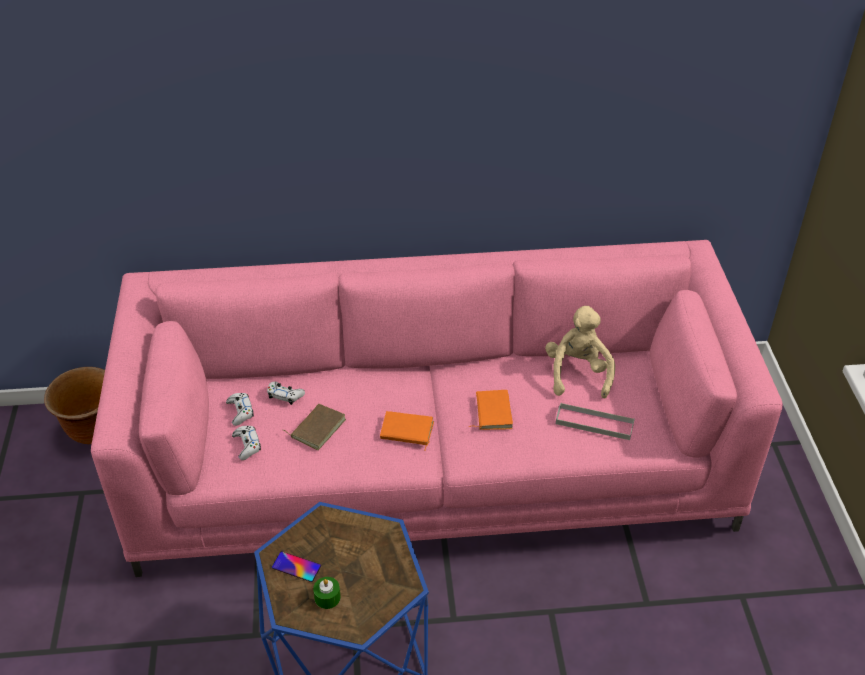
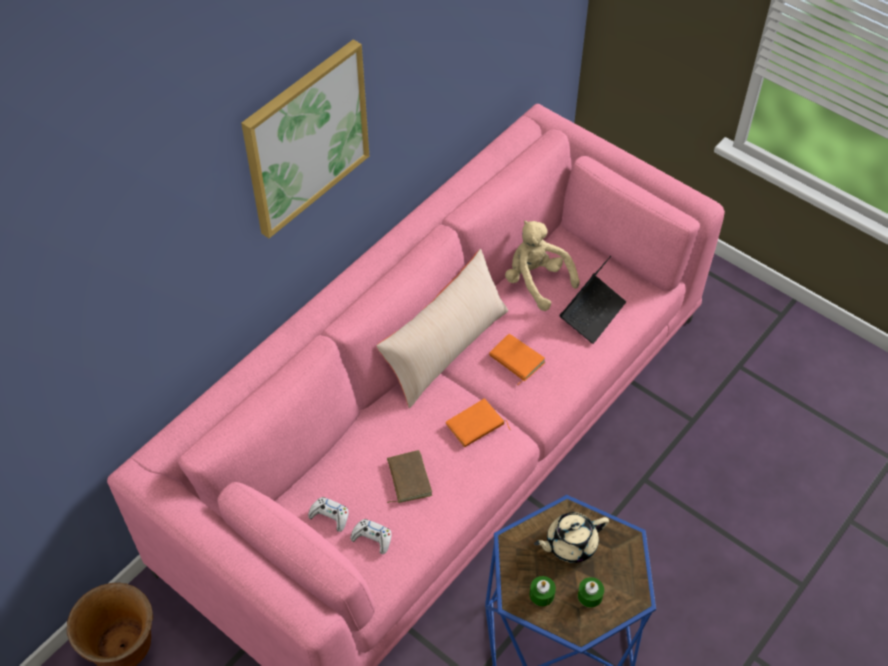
camera: 45 degrees left, 10 degrees up
white game controller [267,382,305,405] -> none
phone [272,551,321,582] -> green candle [530,576,556,606]
grey tray [556,403,635,440] -> laptop [560,256,626,344]
none -> picture [241,39,369,238]
none -> beige pillow [376,249,508,408]
none -> beige teapot [534,512,609,563]

